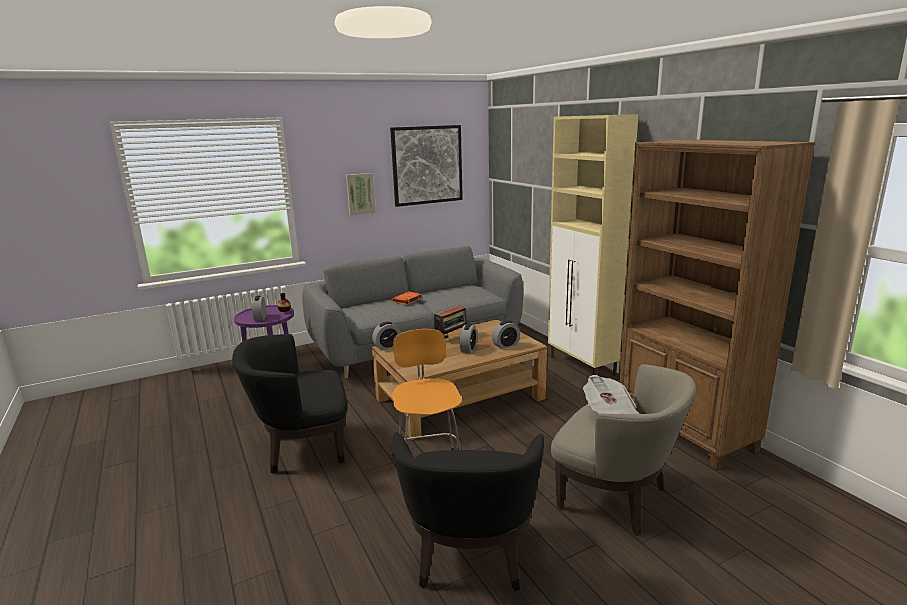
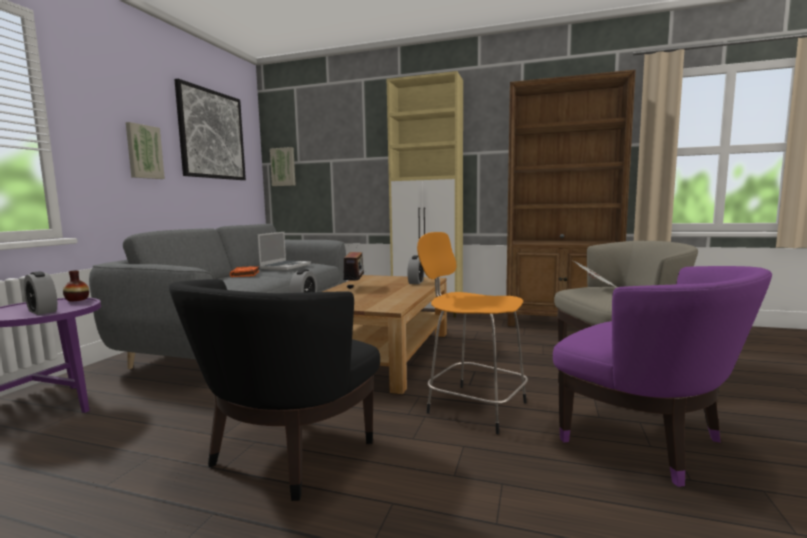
camera: 45 degrees left, 10 degrees down
black armchair [392,432,544,592] -> purple armchair [553,266,772,487]
alarm clock [460,324,477,353] -> none
none -> laptop [258,232,311,270]
none -> picture [270,147,296,186]

